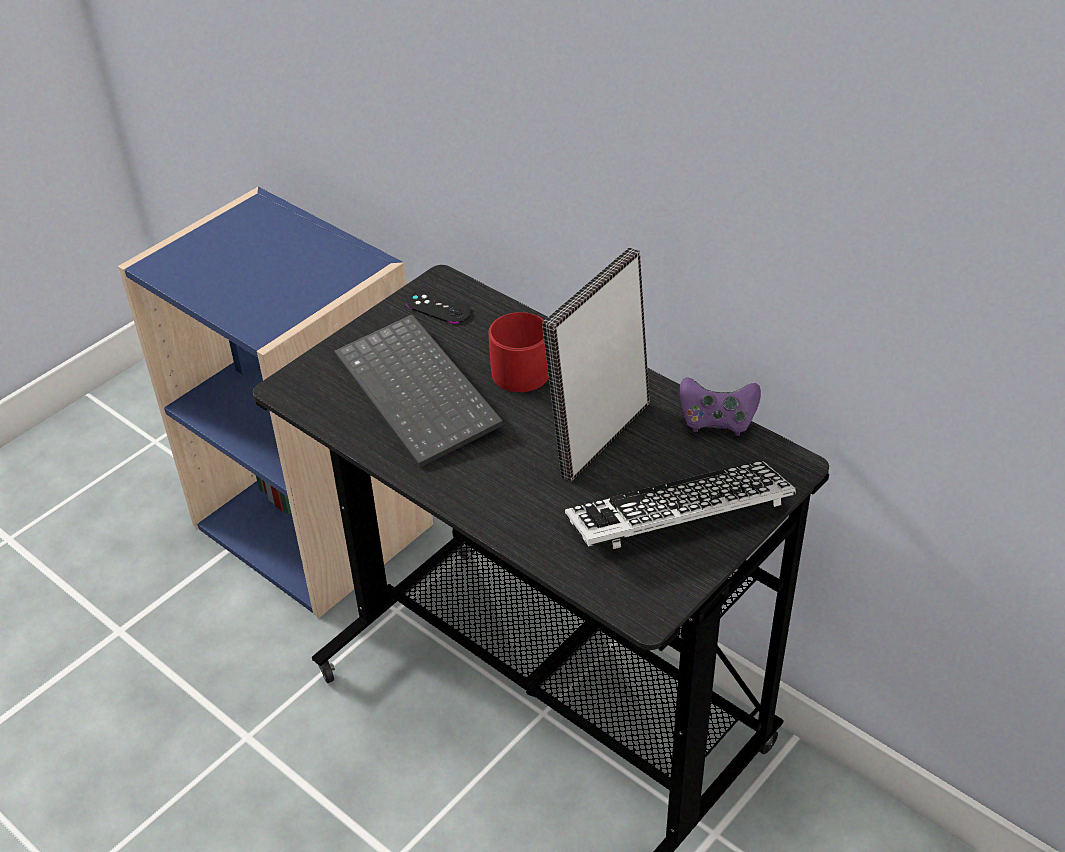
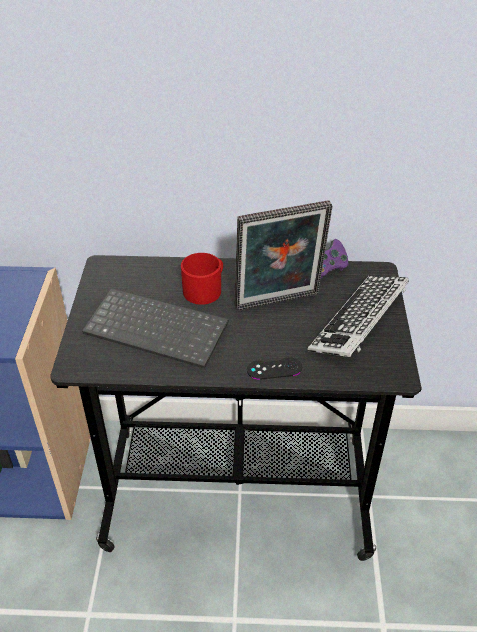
camera: 40 degrees left, 0 degrees up
black game controller [406,290,471,324] -> black game controller moved to [247,357,302,380]
picture frame [542,248,650,481] -> picture frame turned 105 degrees counterclockwise [234,200,332,311]

